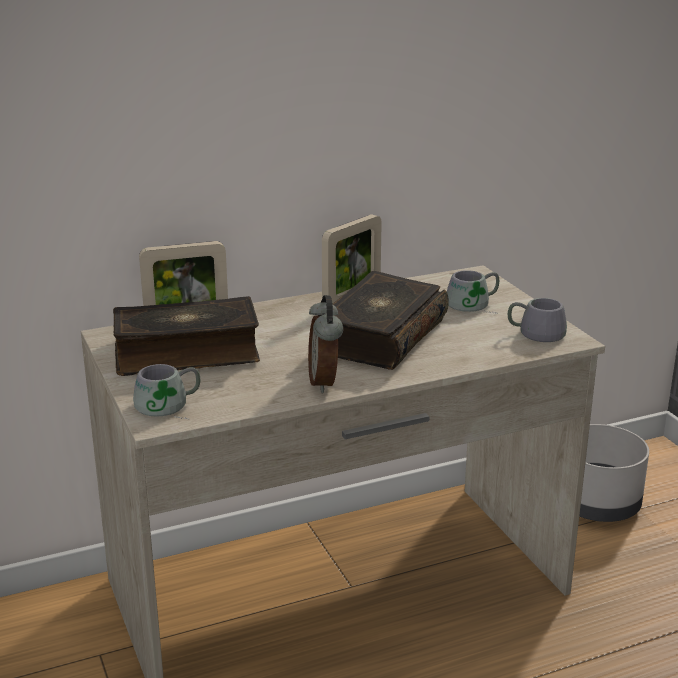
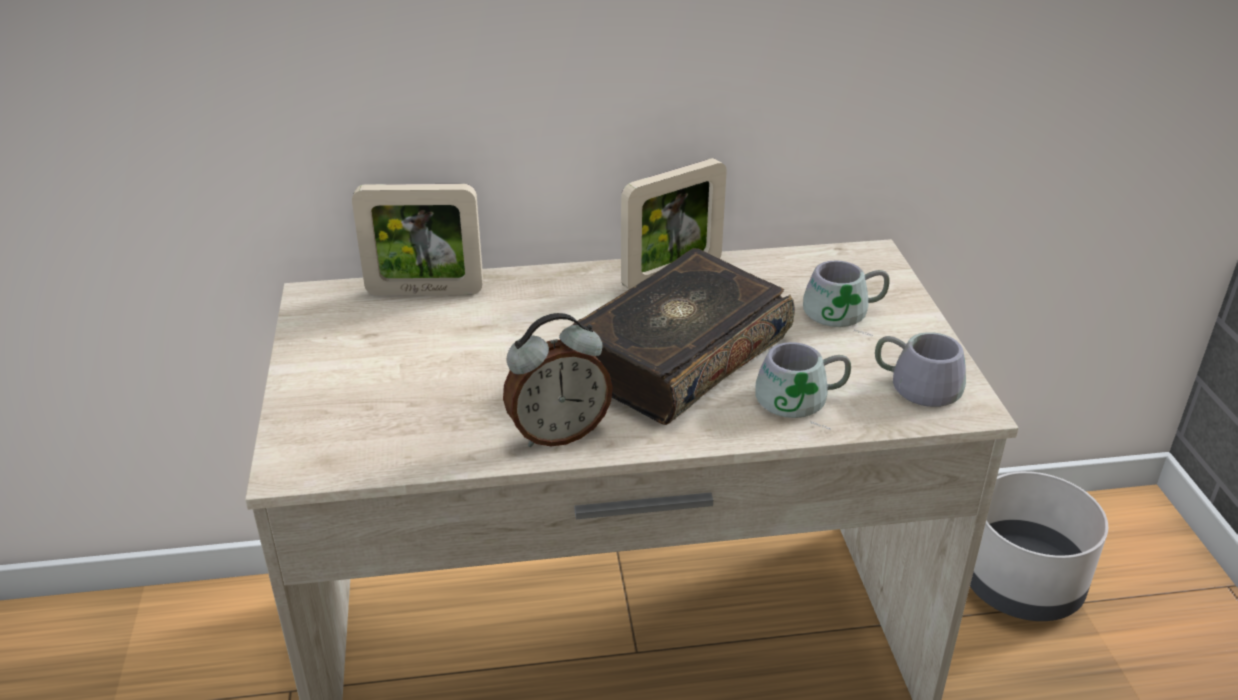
camera: 15 degrees right, 10 degrees up
book [113,296,260,376] -> none
grey mug [133,364,200,419] -> grey mug moved to [755,342,851,430]
alarm clock [308,295,343,393] -> alarm clock turned 120 degrees counterclockwise [503,313,613,447]

